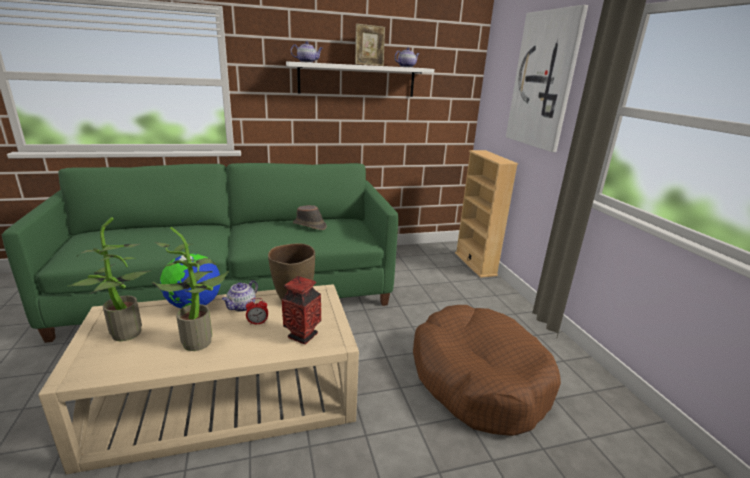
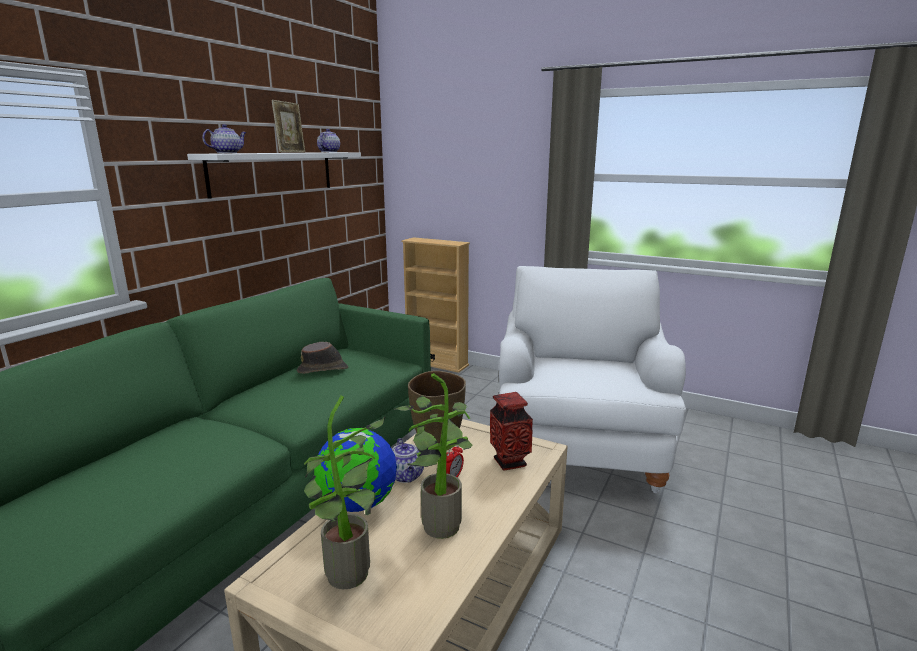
camera: 45 degrees left, 5 degrees down
brown dog bed [413,305,561,436] -> white armchair [499,266,686,493]
picture [506,5,588,152] -> none

